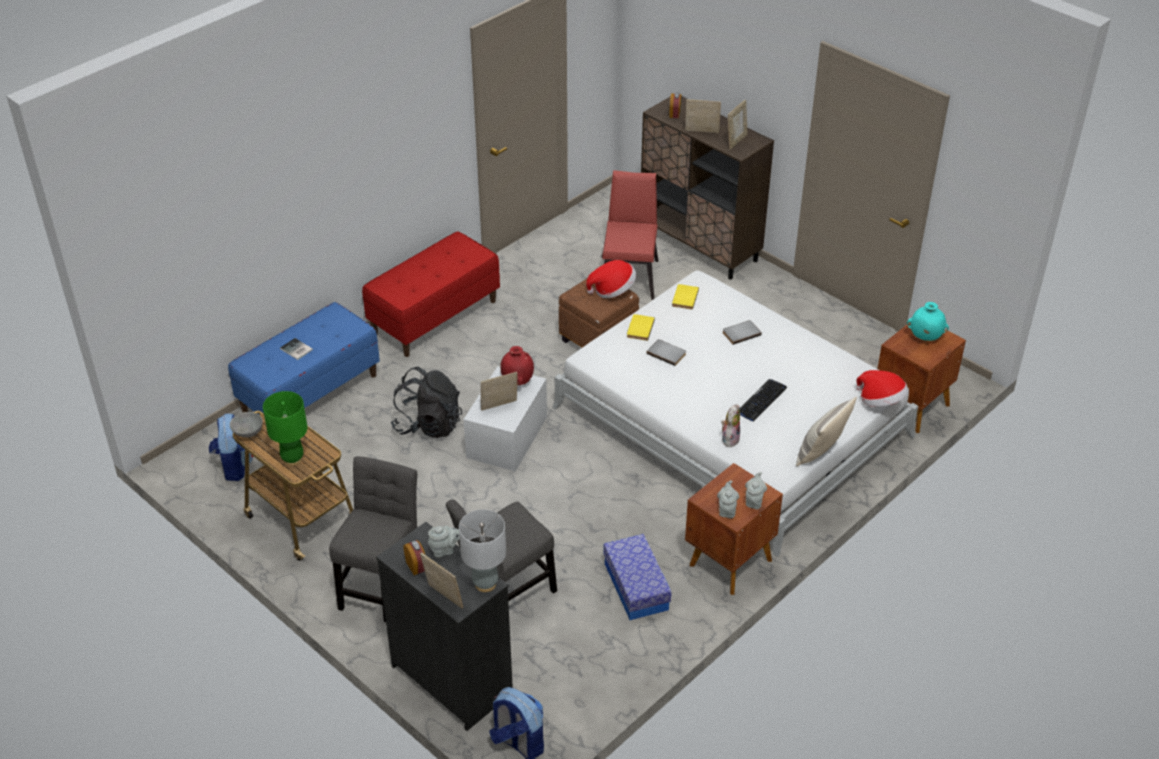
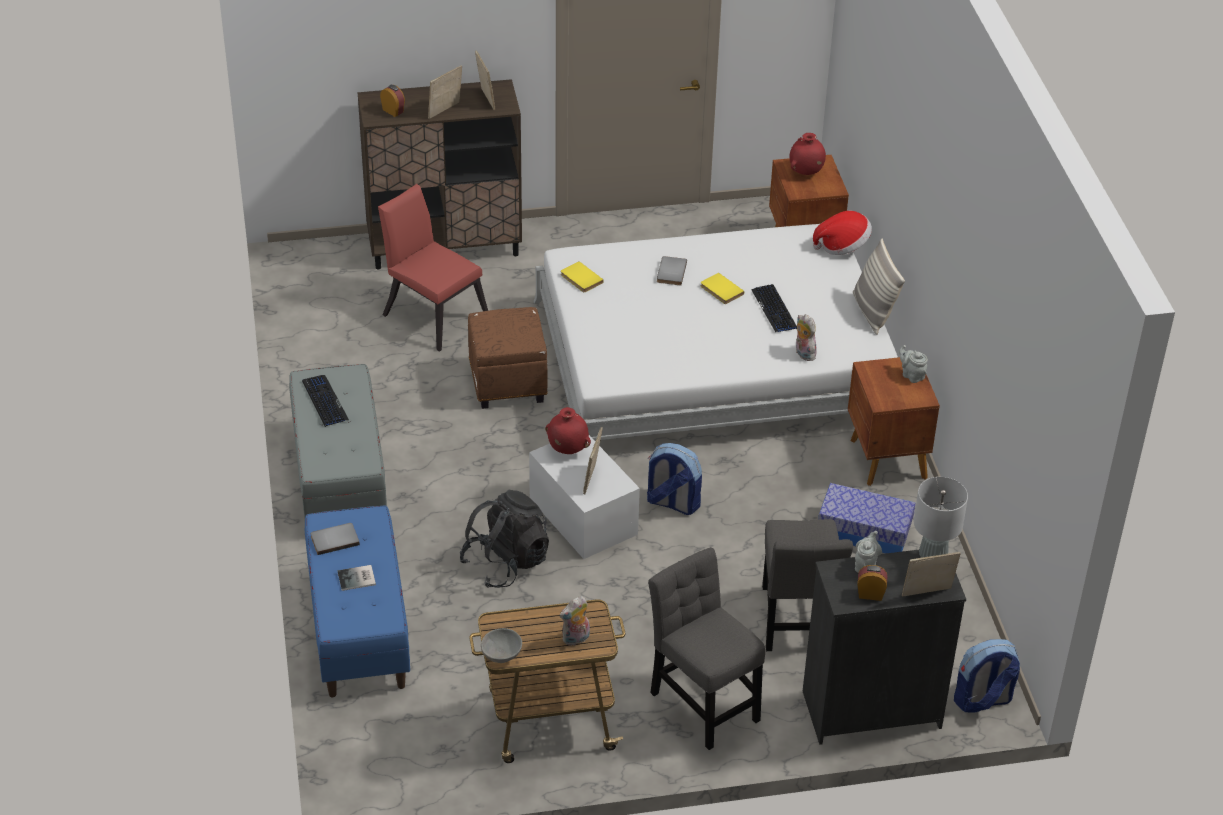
camera: 55 degrees left, 0 degrees up
backpack [209,414,253,481] -> backpack moved to [647,443,702,515]
green table lamp [263,391,308,466] -> plush toy [560,596,590,646]
red bench [362,231,500,357] -> grey bench [289,364,387,519]
hat [586,260,636,298] -> none
yellow book [627,314,655,341] -> yellow book moved to [701,273,744,304]
grey book [647,339,686,366] -> grey book moved to [311,523,360,555]
grey teapot [717,480,739,518] -> none
turquoise vase [907,302,949,341] -> red vase [789,133,826,175]
none -> keyboard [302,375,349,427]

